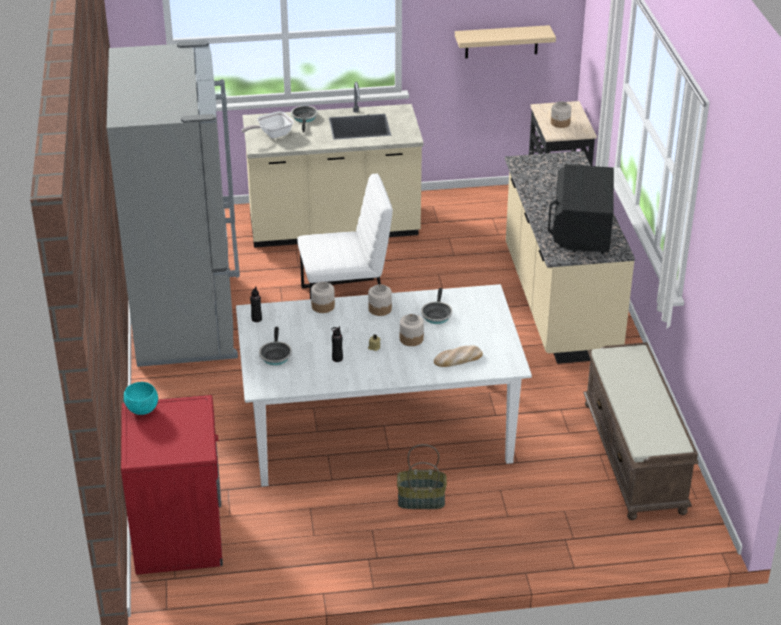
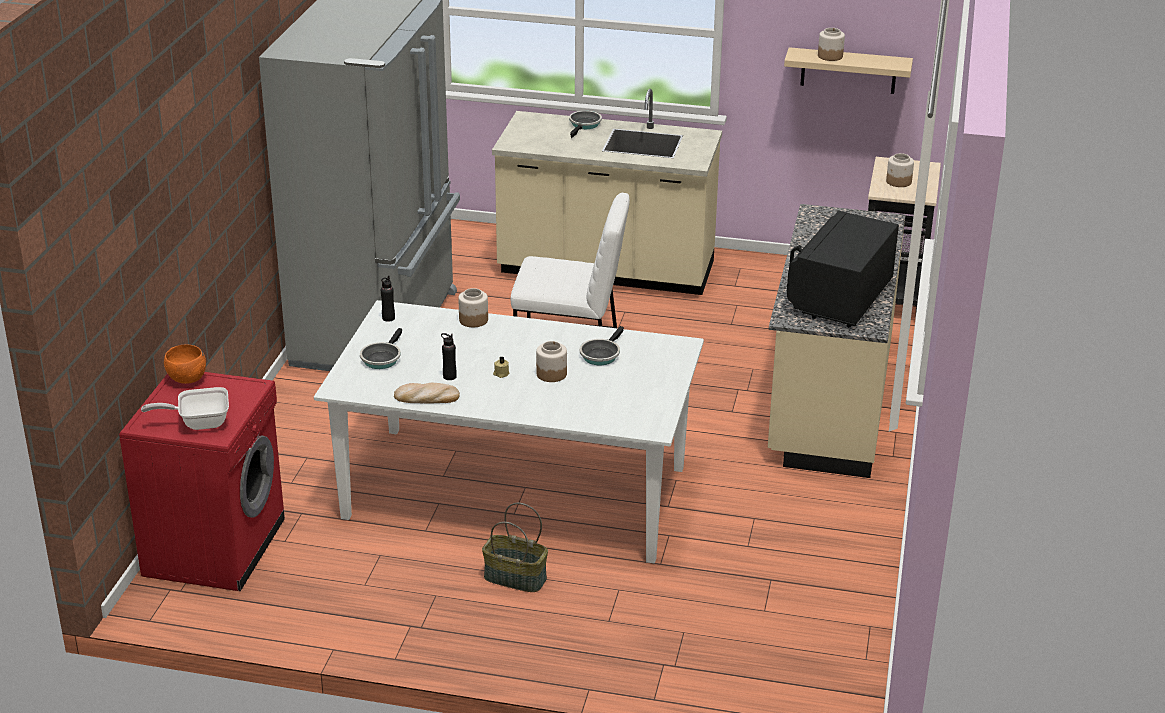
camera: 20 degrees right, 5 degrees down
turquoise bowl [124,382,158,415] -> orange bowl [164,345,206,384]
frying pan [241,111,294,138] -> frying pan moved to [141,387,229,430]
jar [368,284,392,316] -> jar moved to [818,28,845,61]
bread [434,346,483,367] -> bread moved to [394,383,460,403]
brown bench [583,342,699,520] -> none

